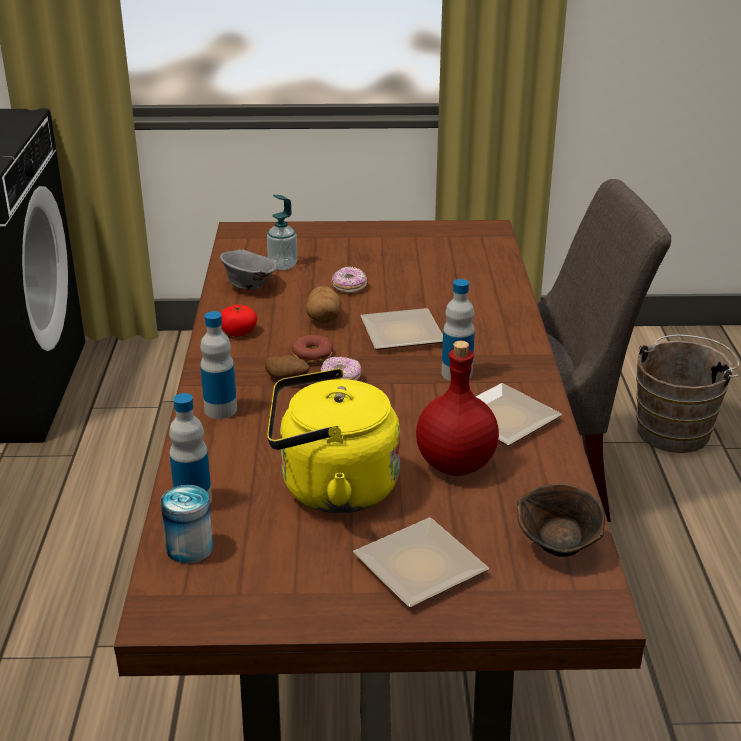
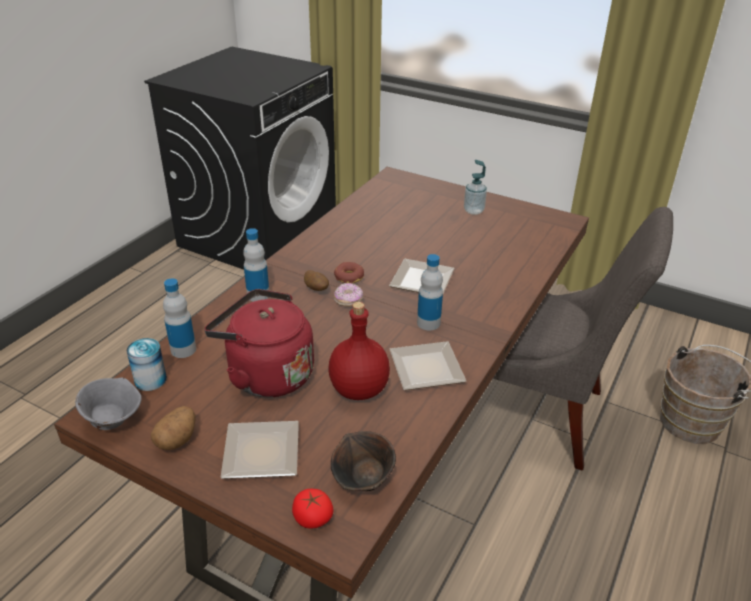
camera: 30 degrees right, 5 degrees up
grey bowl [220,249,277,290] -> grey bowl moved to [75,378,142,430]
tomato [221,305,257,336] -> tomato moved to [292,489,333,529]
soap dispenser [267,195,298,270] -> soap dispenser moved to [464,160,487,215]
yellow kettle [267,369,400,513] -> red kettle [204,289,314,397]
potato [306,286,342,323] -> potato moved to [151,406,195,450]
donut [332,266,367,293] -> none

